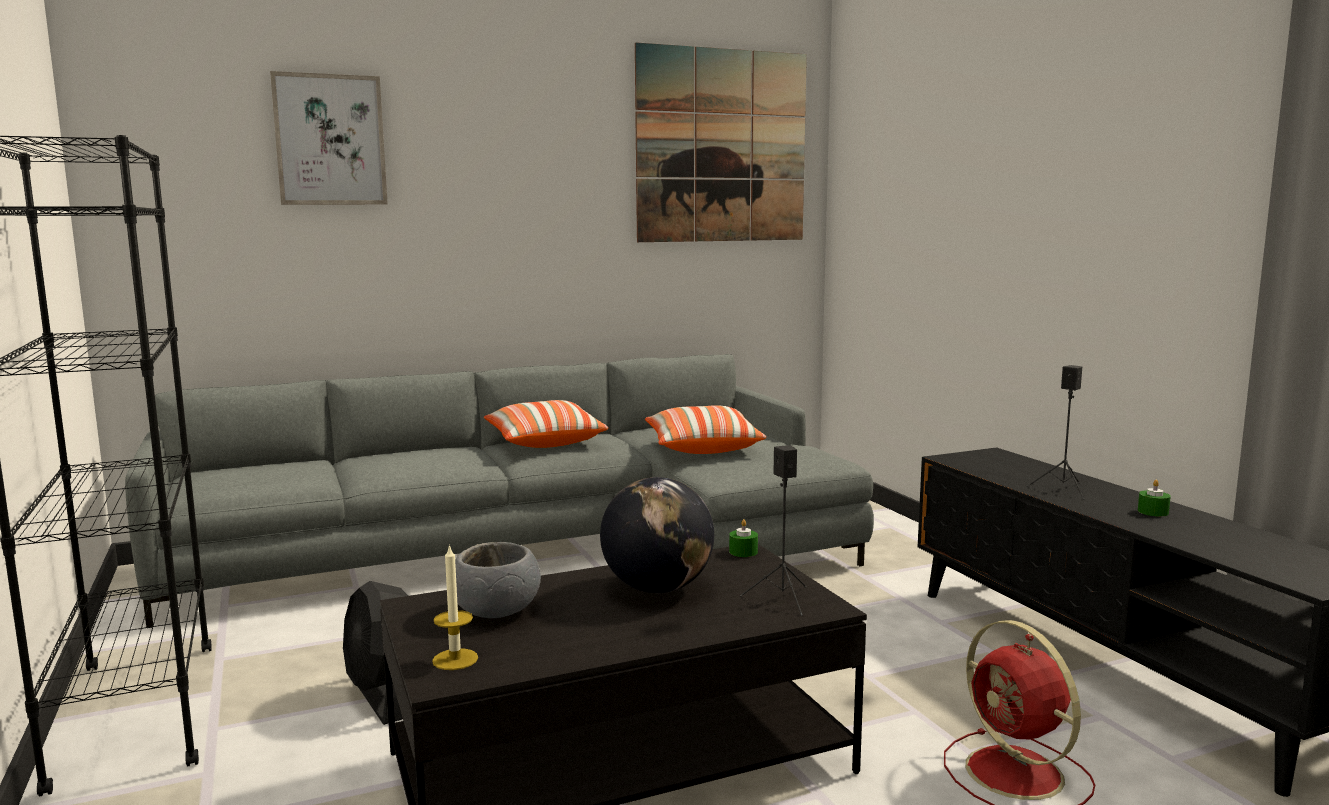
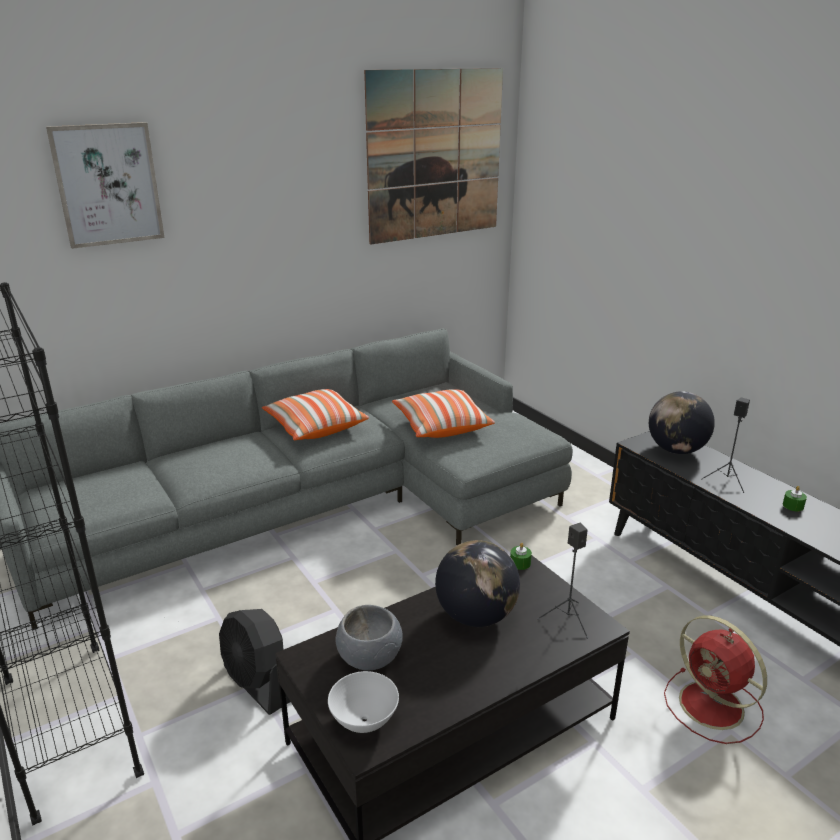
camera: 10 degrees left, 15 degrees up
candle [432,544,478,670] -> white bowl [328,671,399,733]
none -> globe [649,391,715,454]

